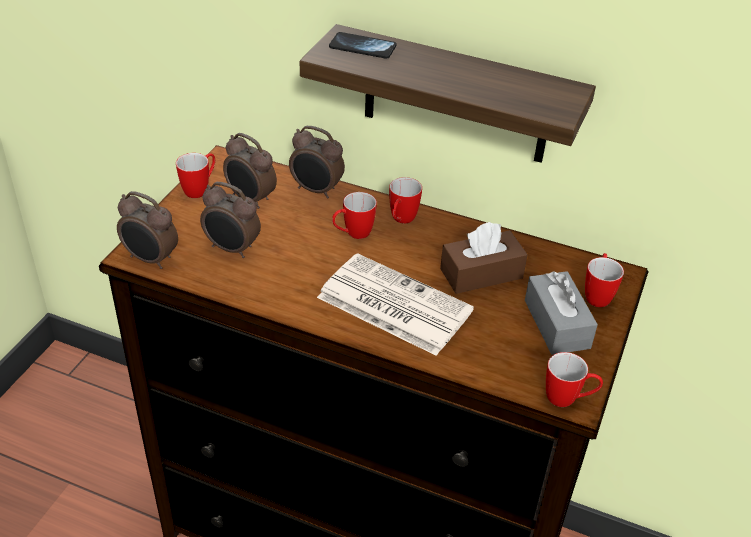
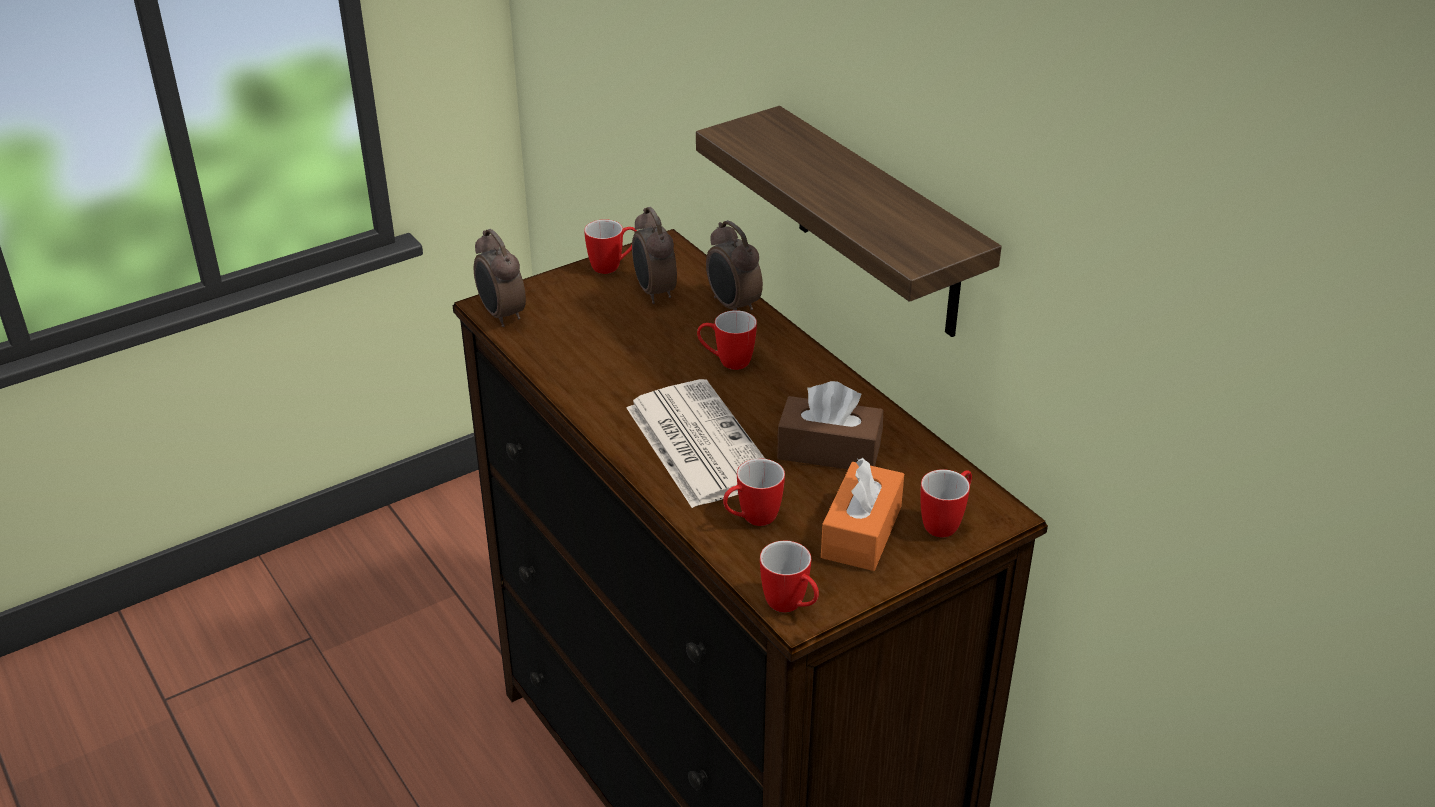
camera: 35 degrees right, 5 degrees down
alarm clock [200,182,261,258] -> none
phone [329,32,397,59] -> none
mug [389,177,422,224] -> mug moved to [723,459,785,526]
grey tissue box [525,271,598,355] -> orange tissue box [821,458,904,571]

